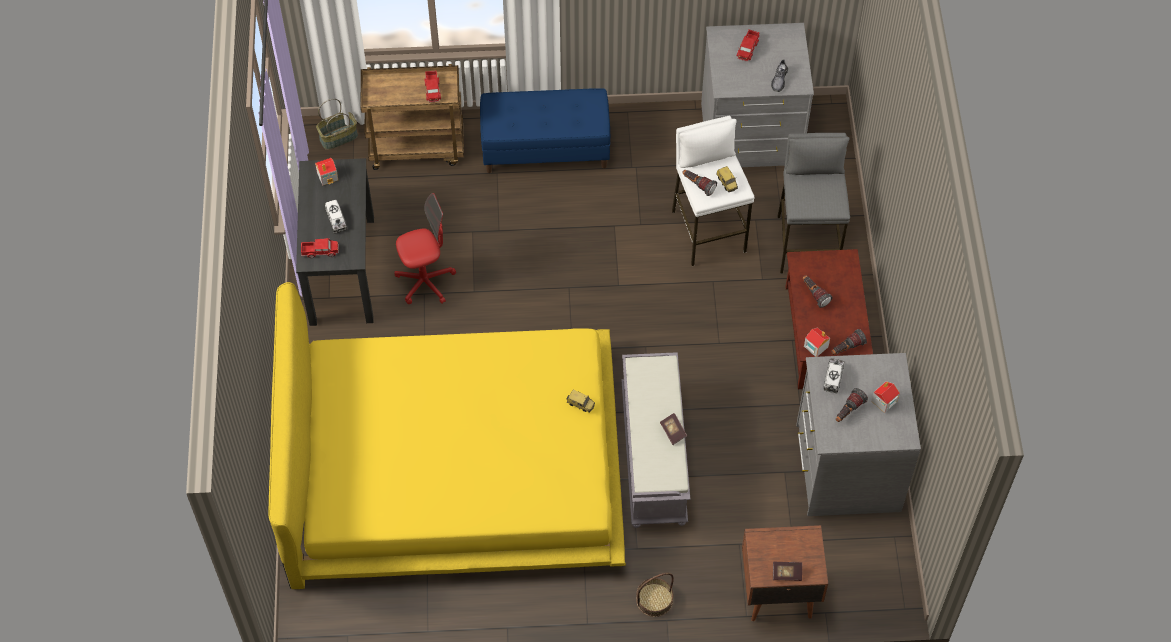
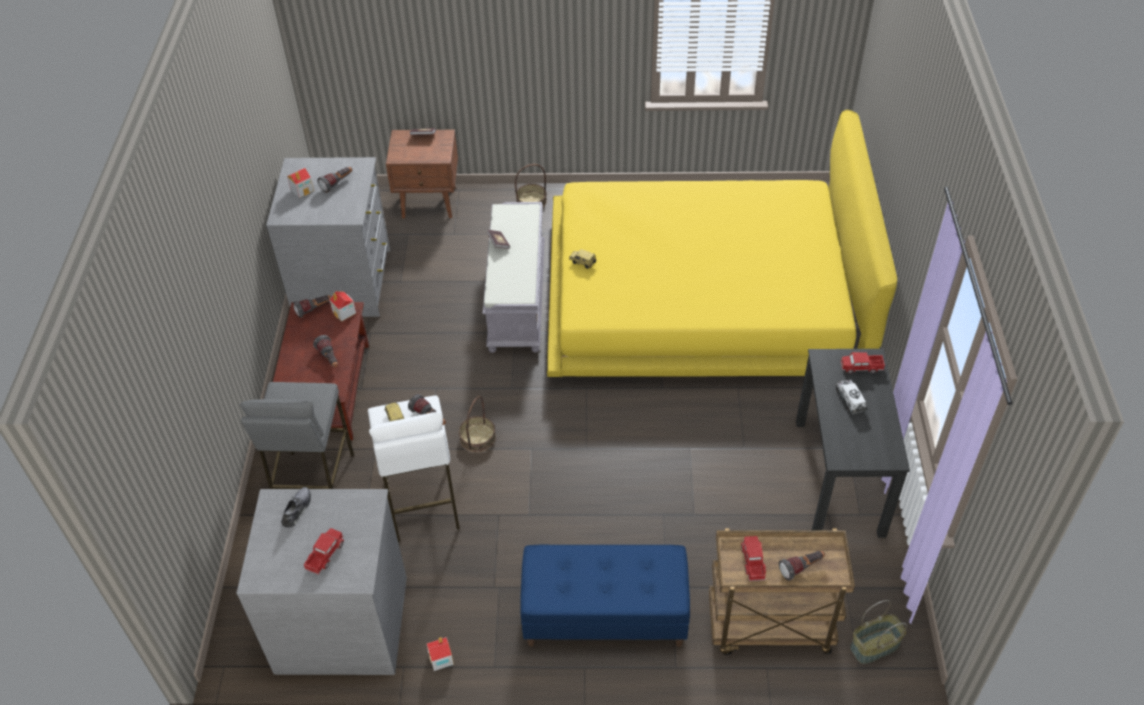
camera: 175 degrees left, 10 degrees down
toy house [315,158,338,186] -> toy house moved to [427,637,454,671]
red office chair [394,193,456,304] -> none
toy truck [823,358,844,393] -> none
none -> basket [459,396,496,452]
none -> flashlight [779,551,825,581]

